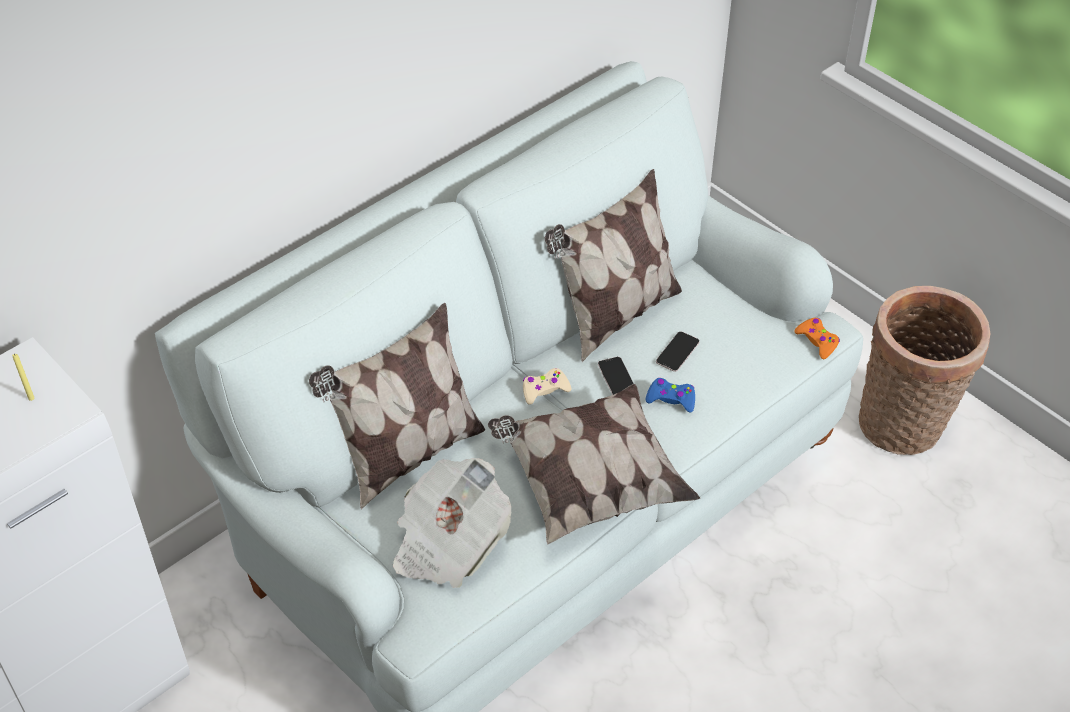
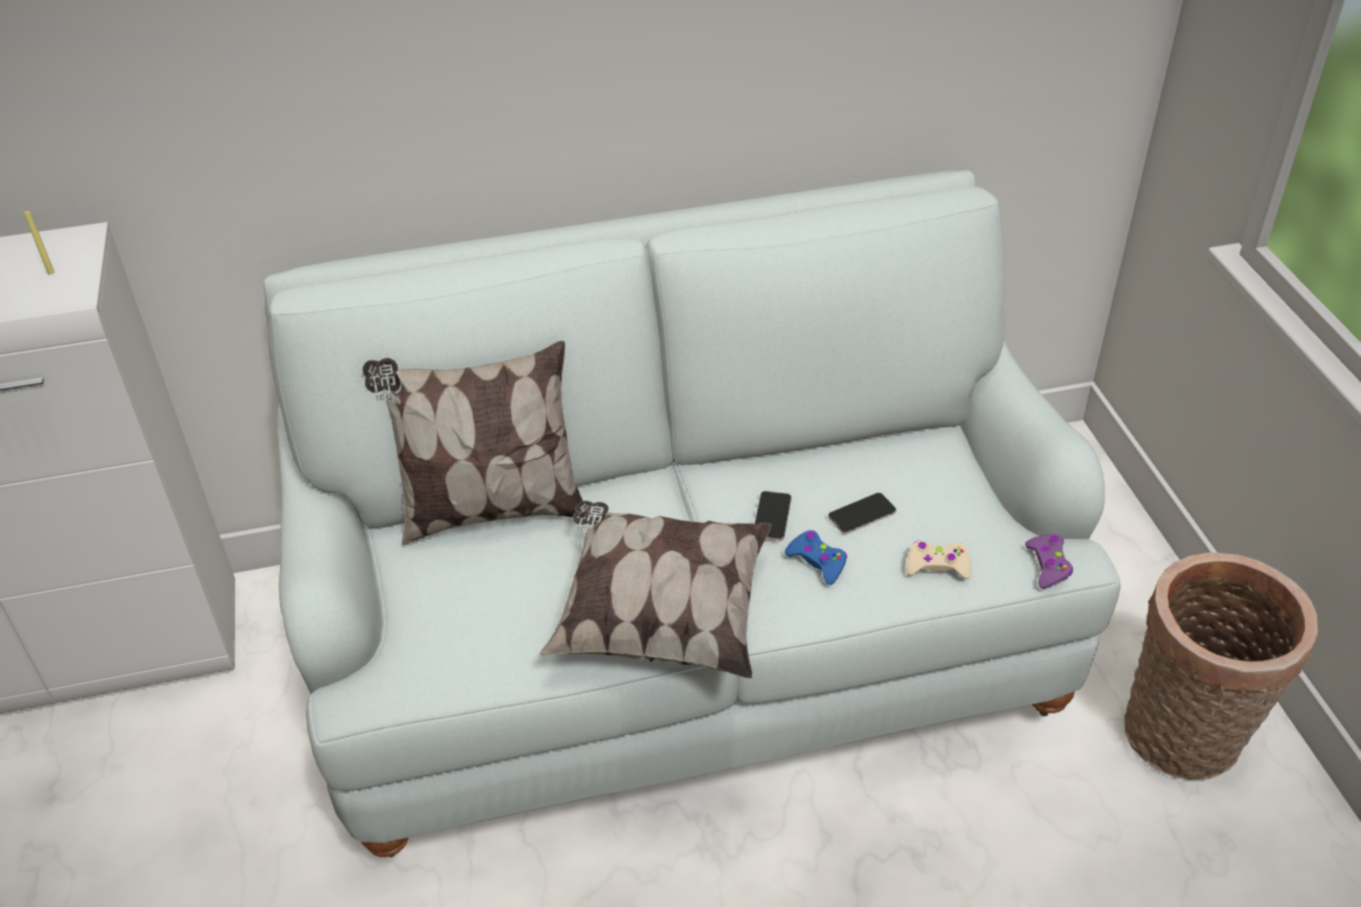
camera: 30 degrees right, 5 degrees down
newspaper [393,458,511,588] -> none
beige game controller [523,368,571,405] -> beige game controller moved to [906,541,971,579]
pillow [545,169,682,362] -> none
orange game controller [794,318,840,359] -> purple game controller [1025,534,1073,589]

